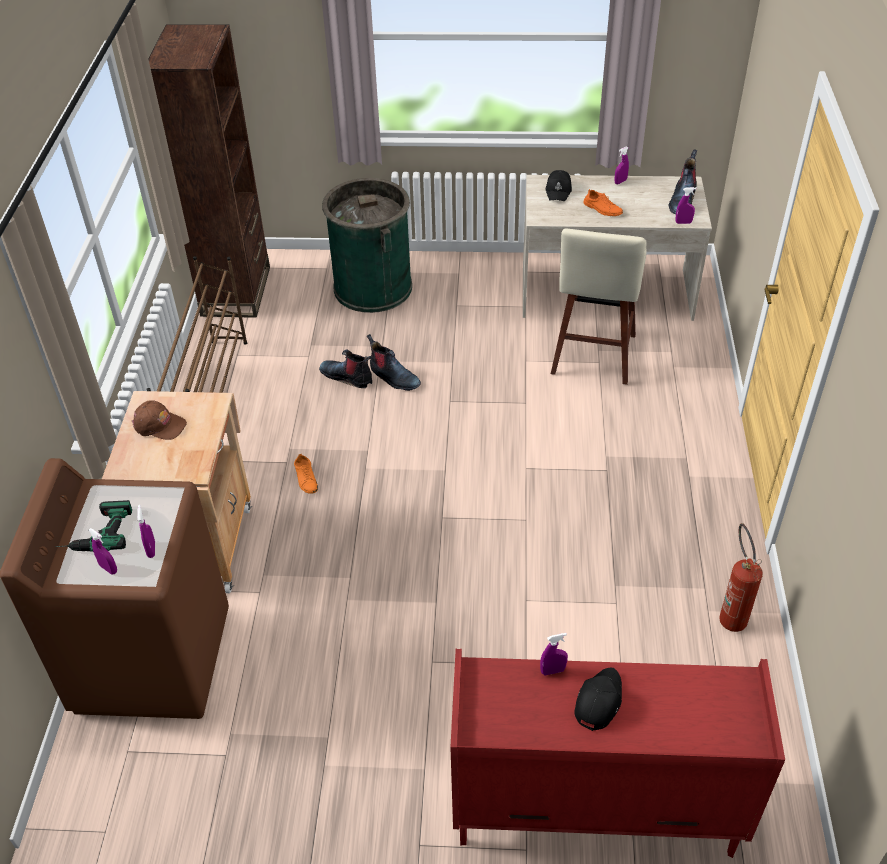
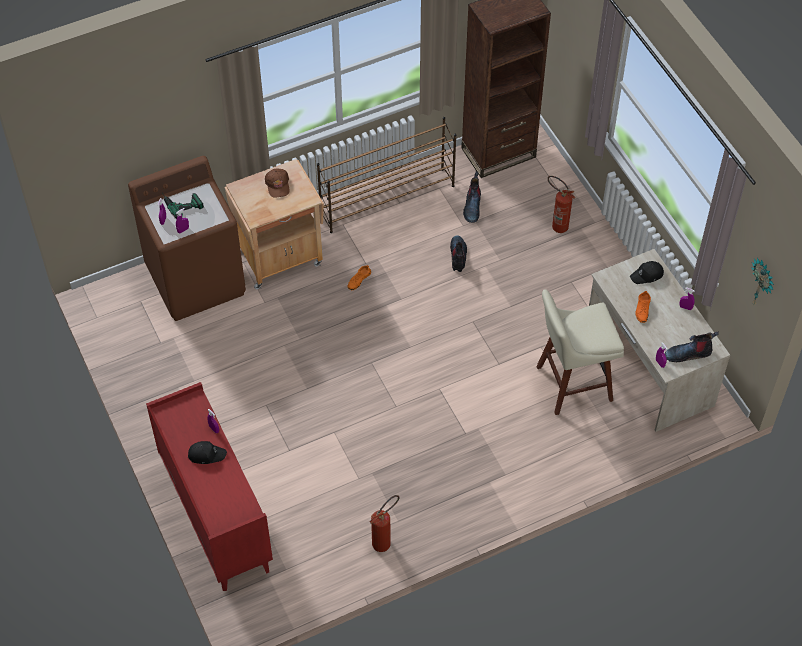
camera: 60 degrees right, 10 degrees up
green trash can [322,178,412,313] -> fire extinguisher [548,176,576,233]
boot [367,334,421,391] -> boot moved to [463,171,481,223]
none -> wall clock [751,258,774,306]

